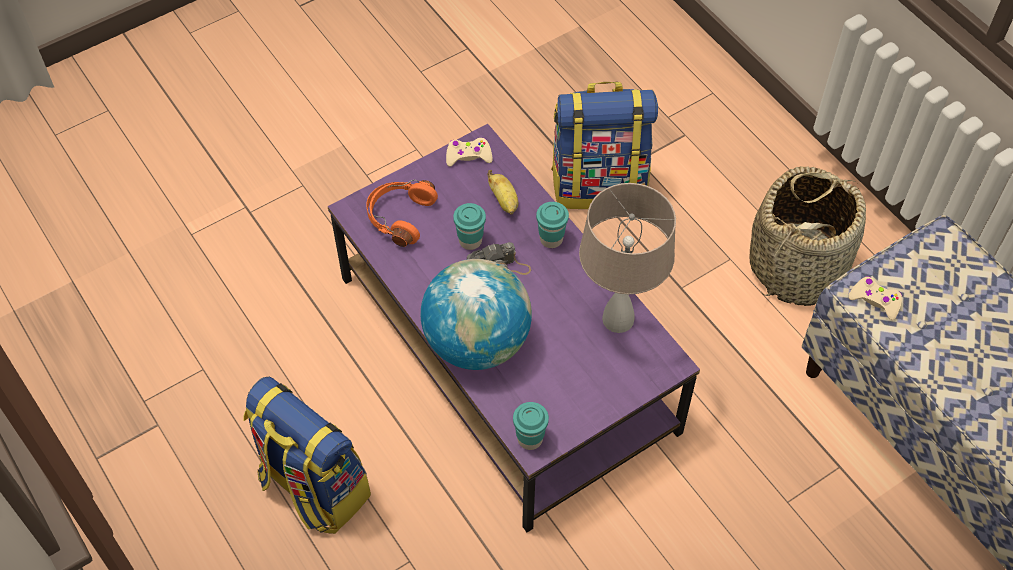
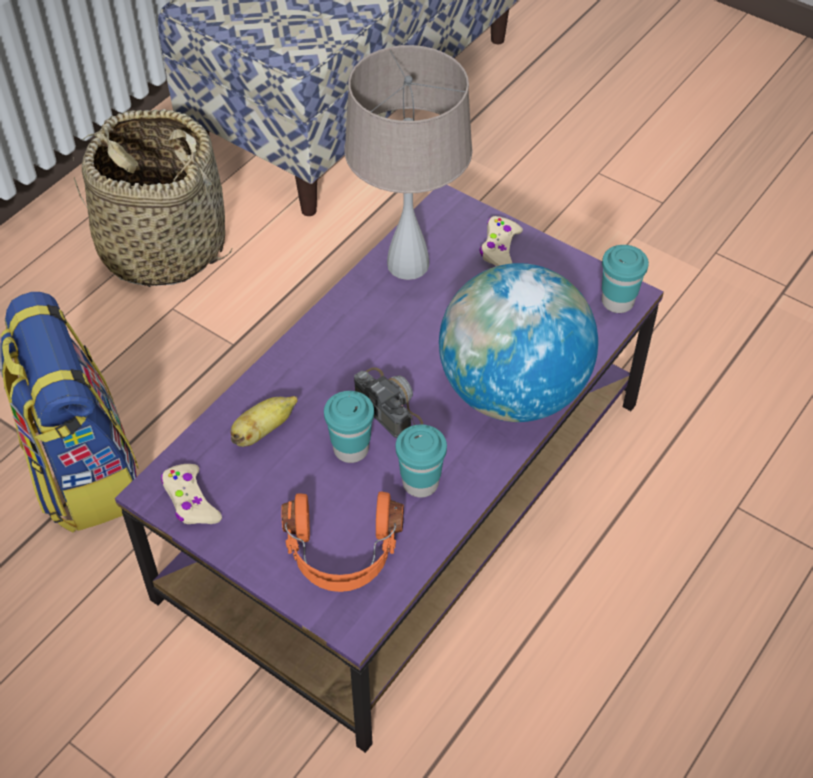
camera: 110 degrees left, 5 degrees down
backpack [243,377,371,534] -> none
turquoise cup [536,202,569,248] -> turquoise cup moved to [396,424,447,498]
beige game controller [848,276,902,320] -> beige game controller moved to [480,216,523,266]

